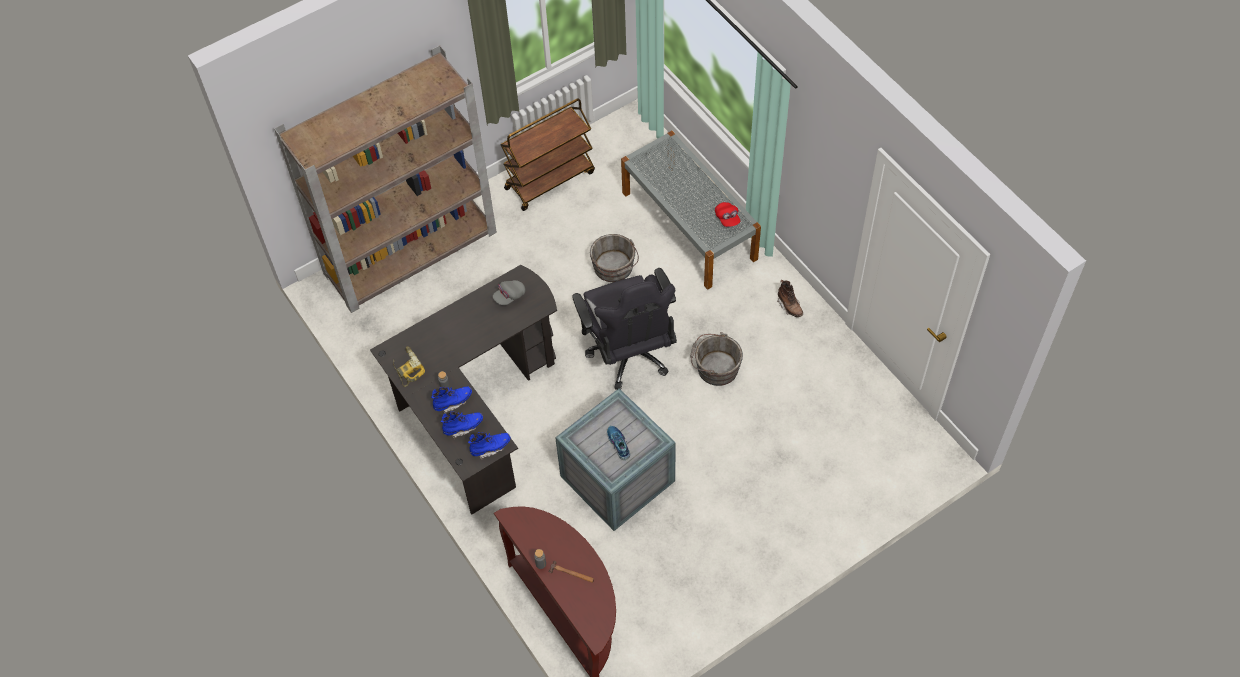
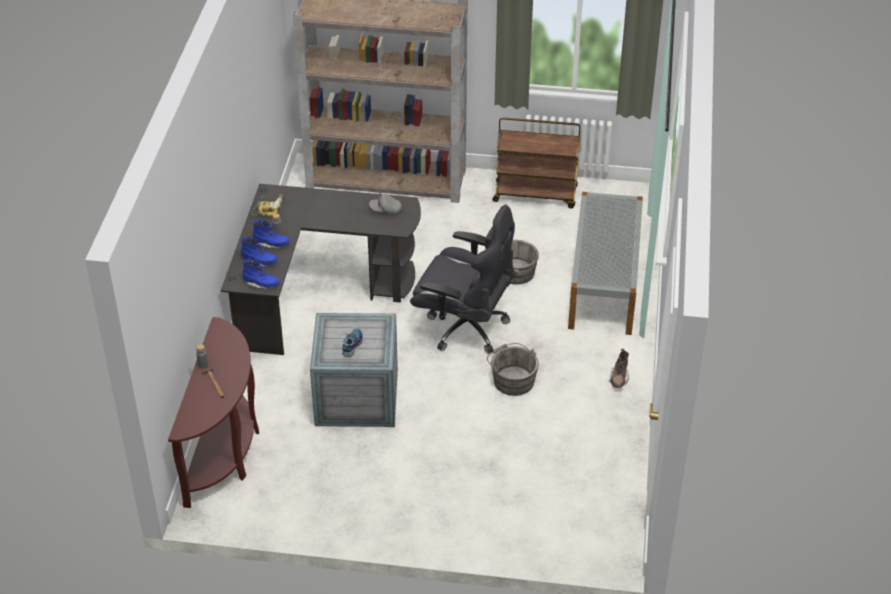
camera: 40 degrees right, 15 degrees down
black office chair [572,268,677,389] -> black office chair turned 90 degrees counterclockwise [410,205,515,354]
red cap [715,202,740,227] -> none

